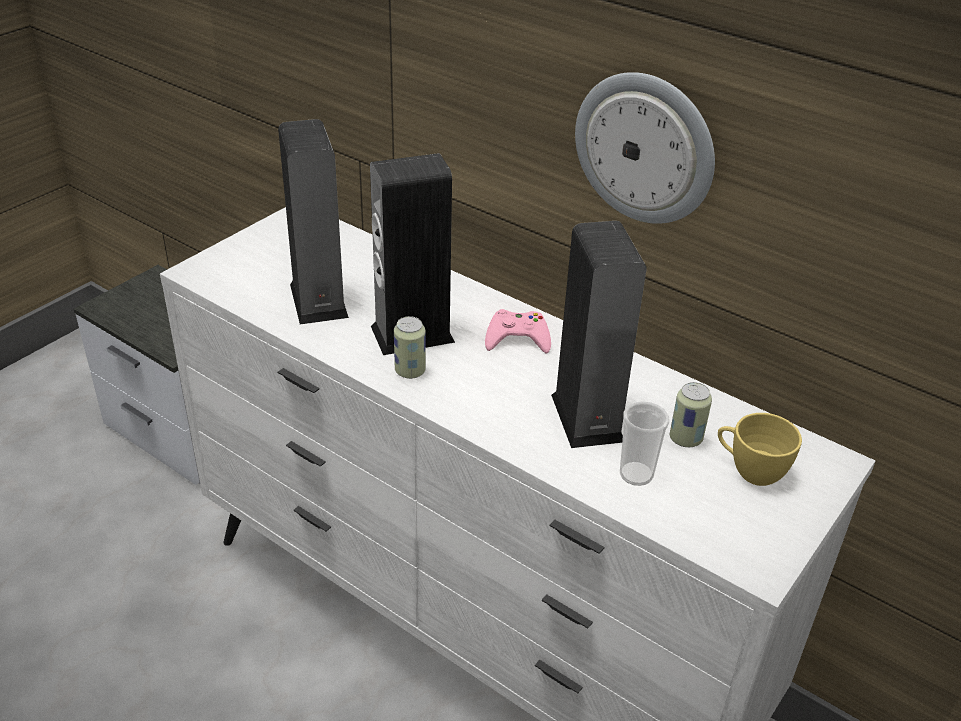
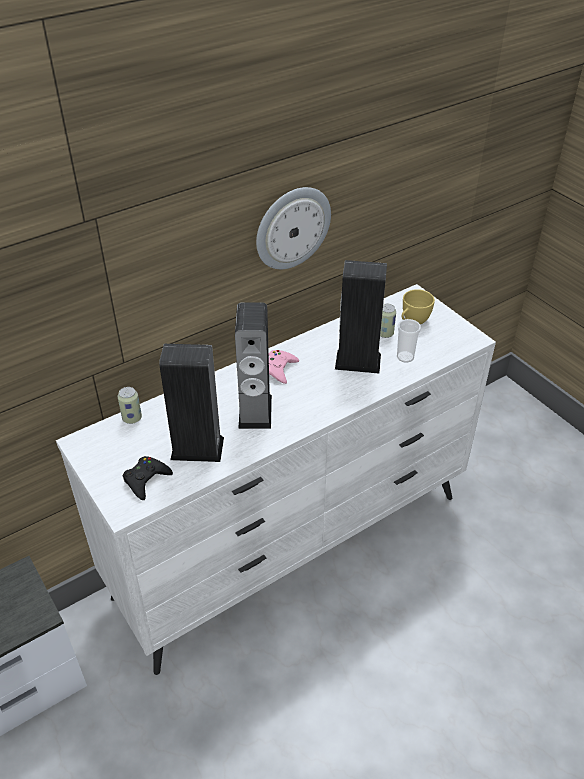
camera: 70 degrees left, 5 degrees up
can [394,316,426,379] -> can moved to [118,387,142,424]
none -> black game controller [123,456,173,500]

